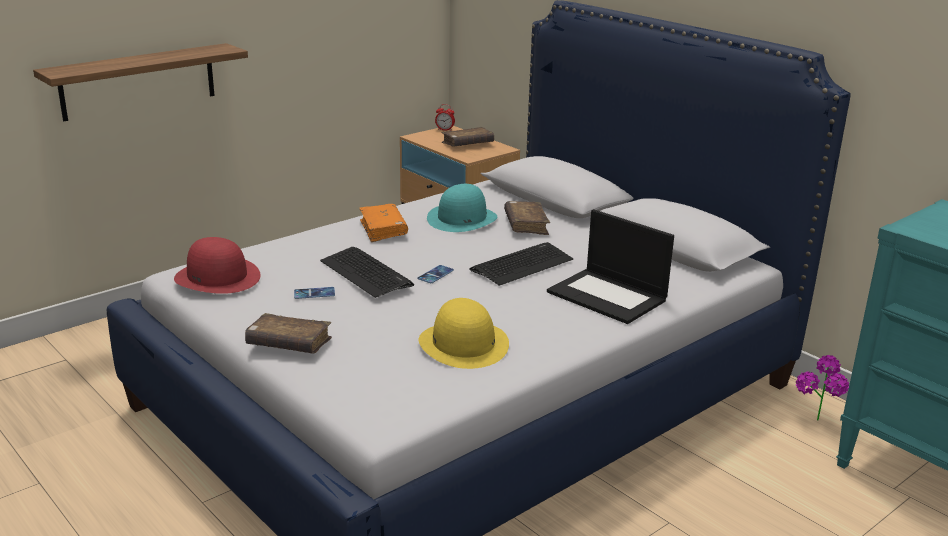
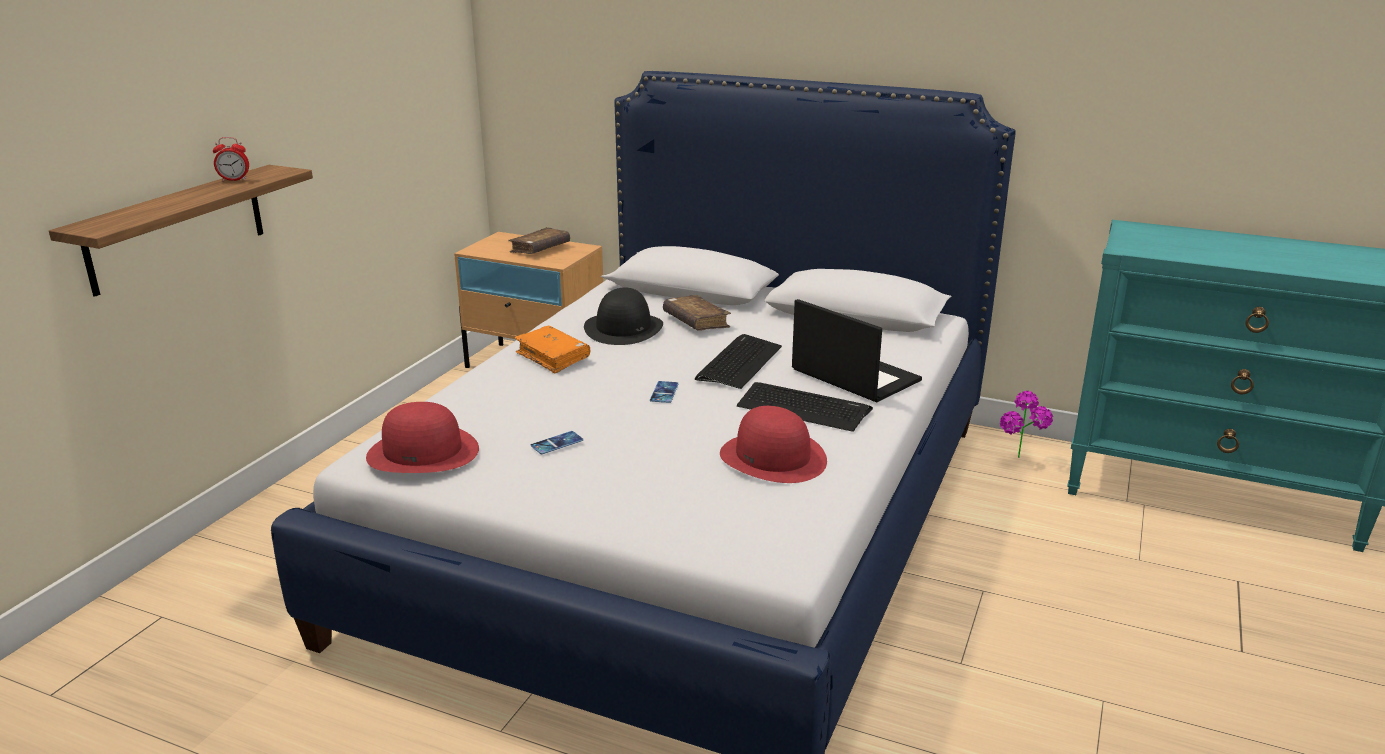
camera: 25 degrees left, 0 degrees up
brown book [245,313,332,354] -> none
keyboard [320,247,414,298] -> keyboard moved to [737,382,873,432]
yellow hat [419,298,509,369] -> red hat [720,406,827,483]
turquoise hat [427,184,497,232] -> black hat [584,287,663,345]
alarm clock [435,104,455,131] -> alarm clock moved to [213,137,249,181]
laptop [547,209,674,324] -> laptop turned 150 degrees counterclockwise [792,299,922,402]

